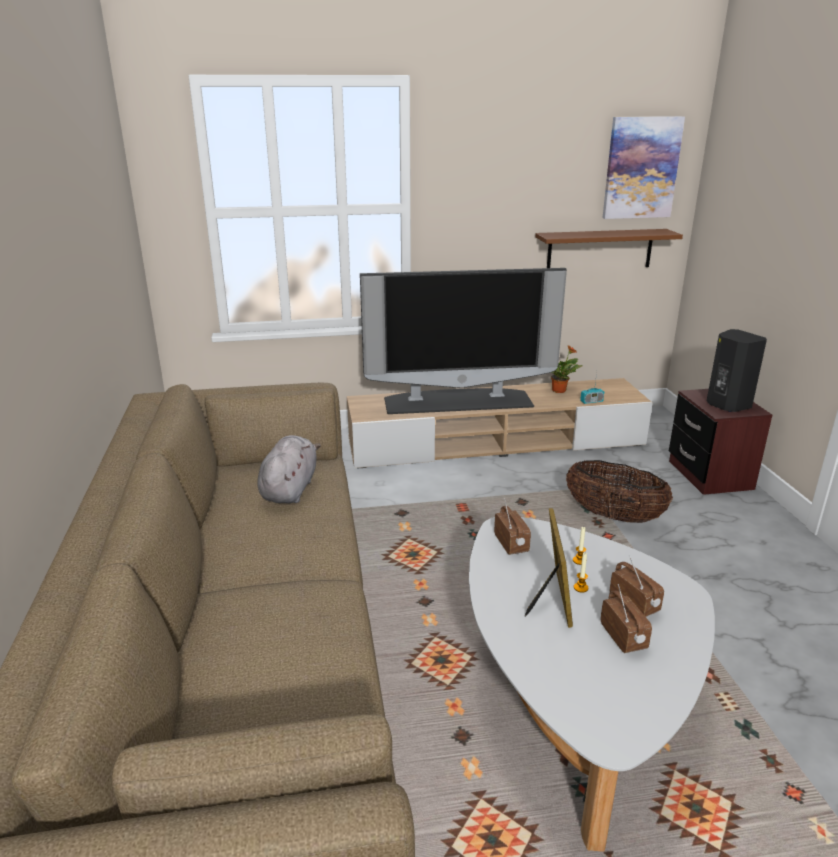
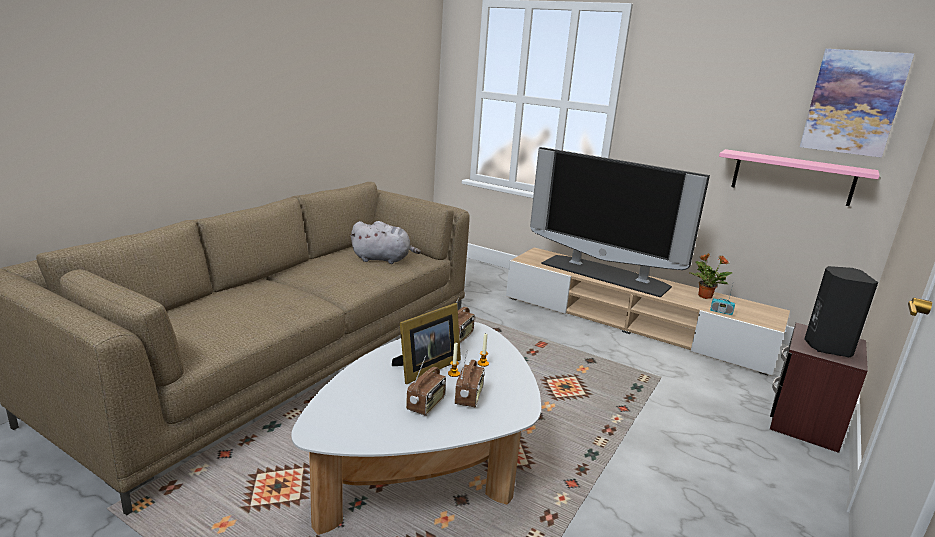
camera: 40 degrees right, 5 degrees down
grey plush toy [257,435,321,503] -> grey plush toy turned 45 degrees clockwise [350,221,421,264]
brown shelf [535,229,683,268] -> pink shelf [719,149,880,206]
basket [566,460,673,523] -> none

